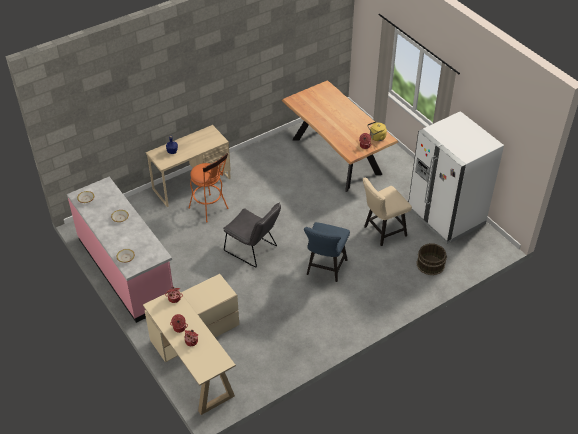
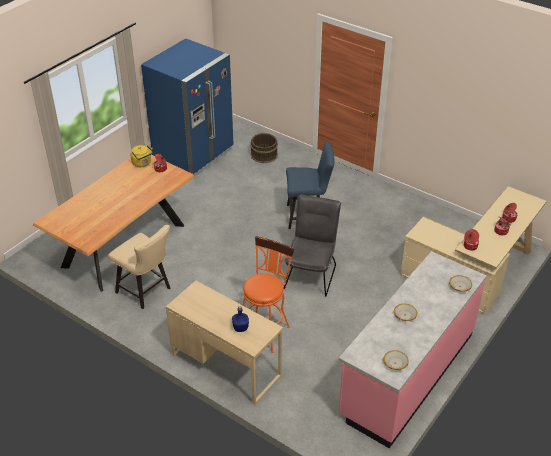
camera: 110 degrees left, 5 degrees down
beige chair [363,178,412,246] -> beige chair moved to [108,225,170,309]
white fridge [409,111,504,244] -> blue fridge [141,38,234,178]

